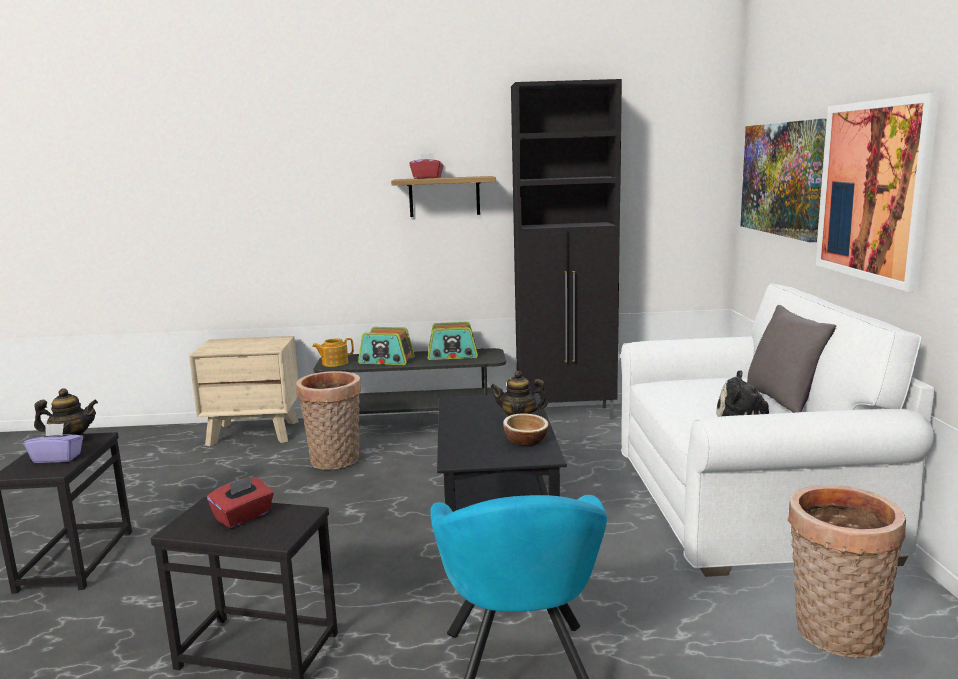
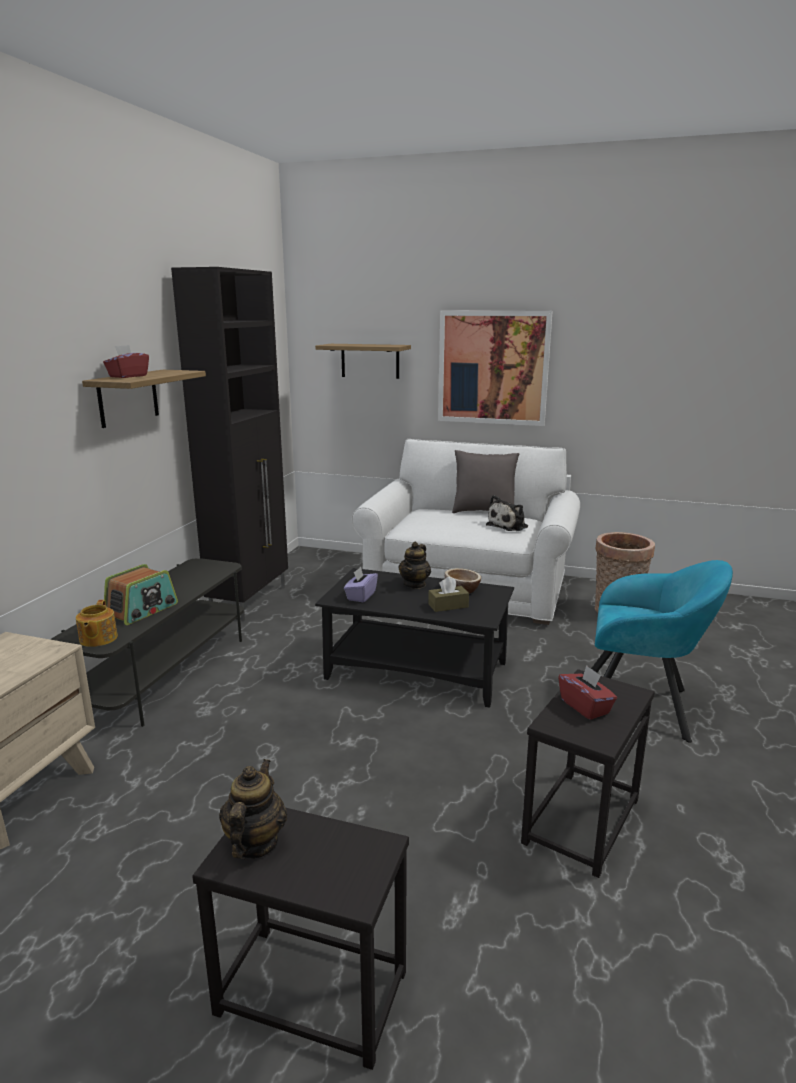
camera: 70 degrees left, 5 degrees up
purple tissue box [24,423,83,463] -> purple tissue box moved to [344,567,378,602]
basket [296,371,361,470] -> none
radio [428,322,478,360] -> none
picture [740,119,826,242] -> shelf [315,344,411,379]
none -> brown tissue box [428,577,469,612]

